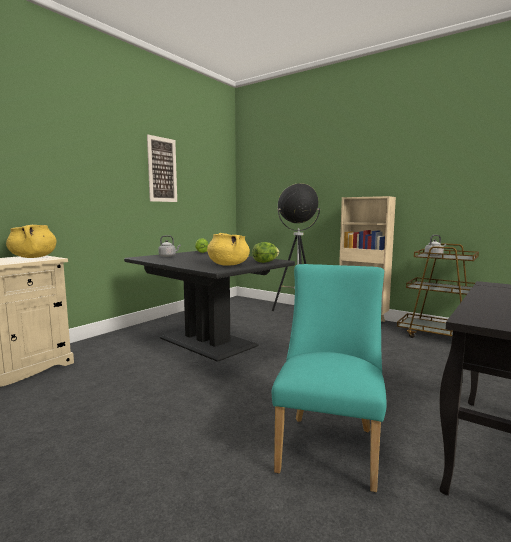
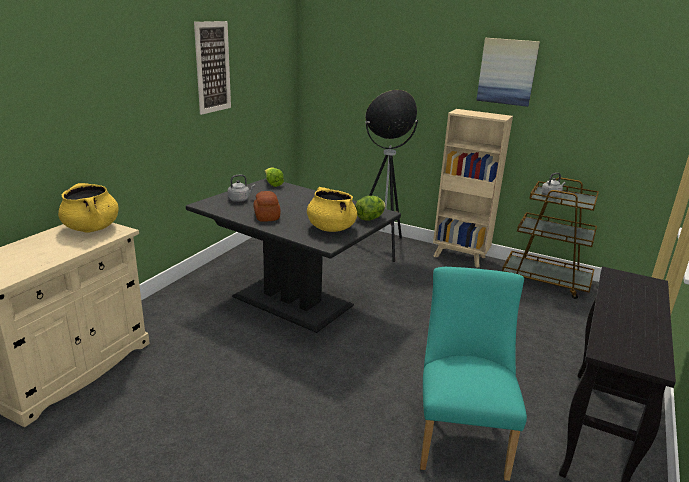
camera: 10 degrees left, 15 degrees up
none -> bread [253,191,281,222]
none -> picture [476,38,540,107]

